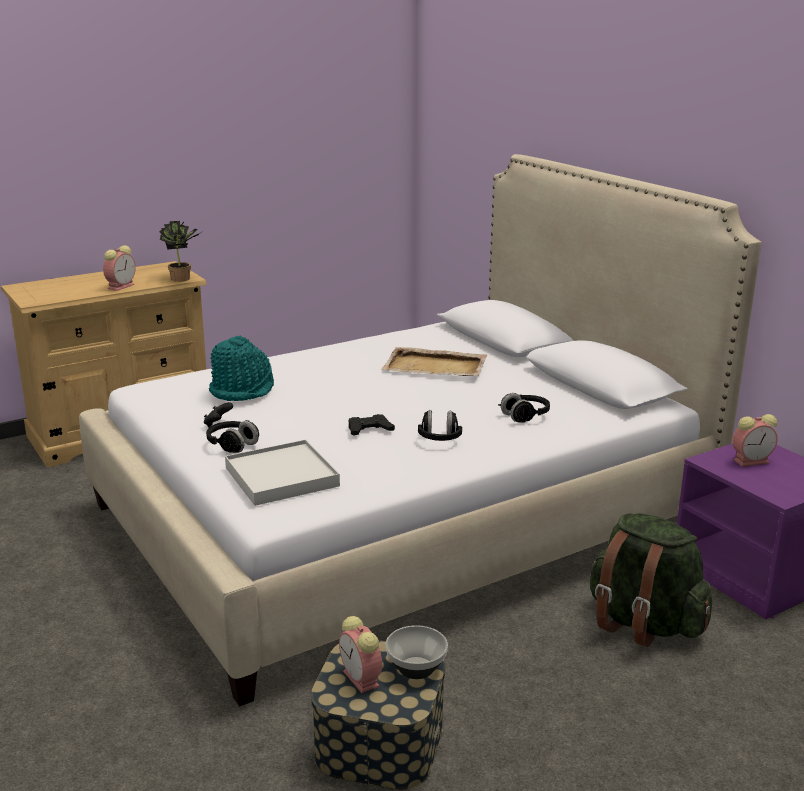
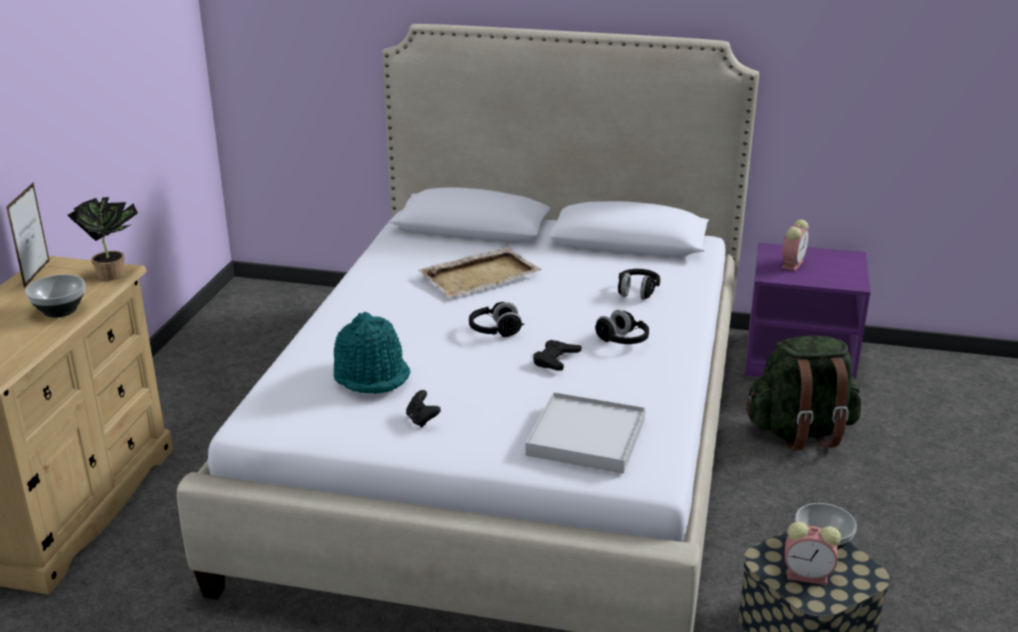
camera: 45 degrees left, 5 degrees up
alarm clock [103,245,136,291] -> bowl [25,274,85,318]
black headphones [206,420,259,453] -> black headphones moved to [469,302,524,337]
none -> picture frame [6,182,50,288]

